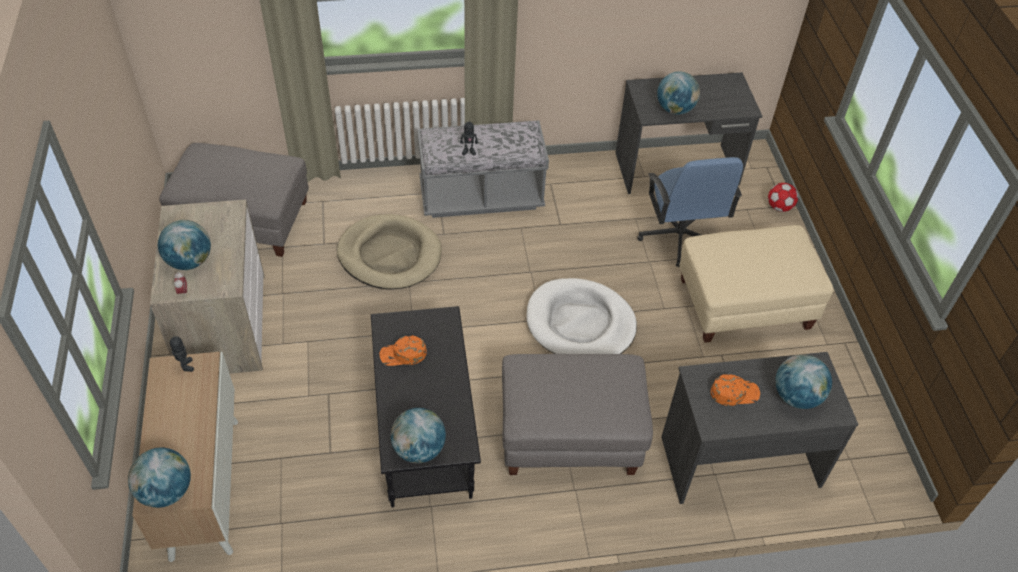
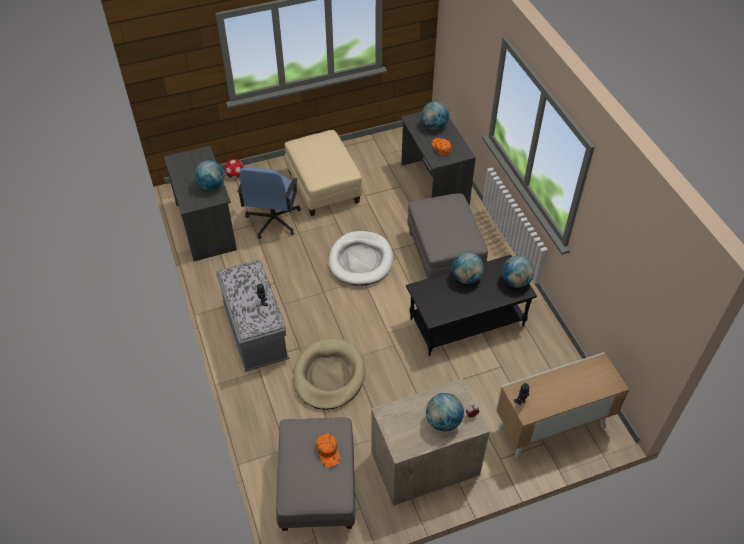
camera: 100 degrees left, 0 degrees up
globe [128,448,191,508] -> globe moved to [452,252,484,284]
orange cap [380,335,427,366] -> orange cap moved to [316,433,340,467]
blue office chair [638,157,743,267] -> blue office chair turned 120 degrees clockwise [237,167,301,239]

